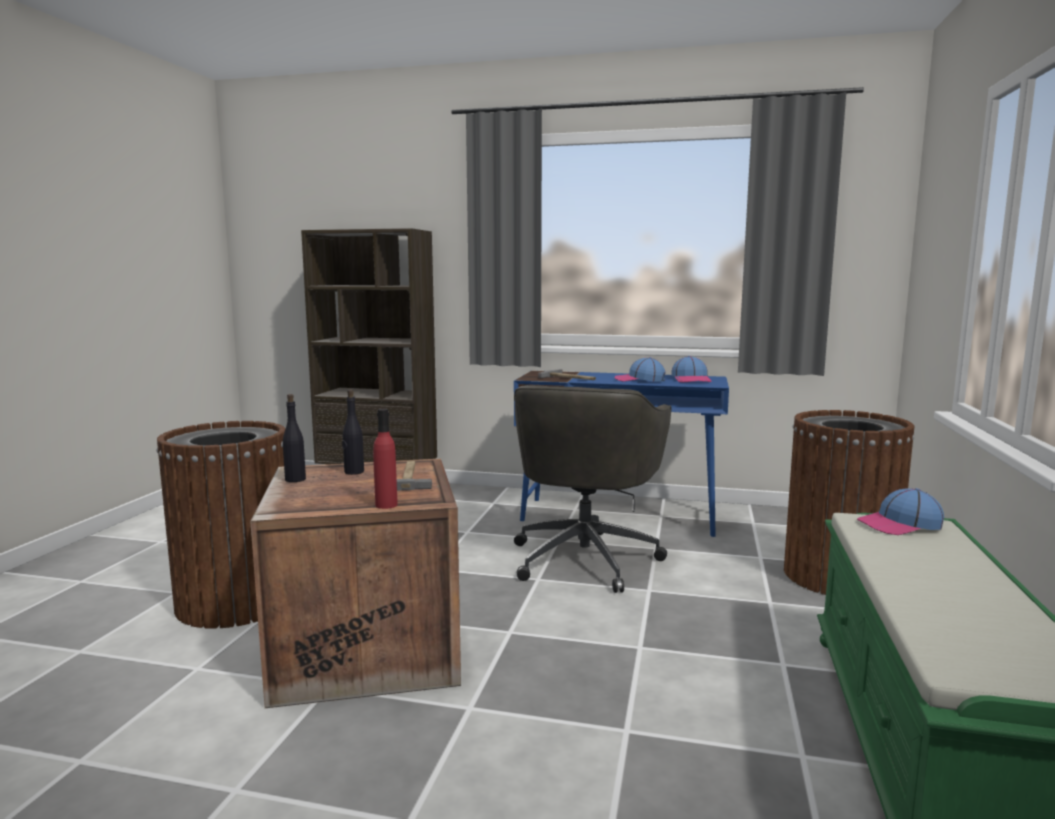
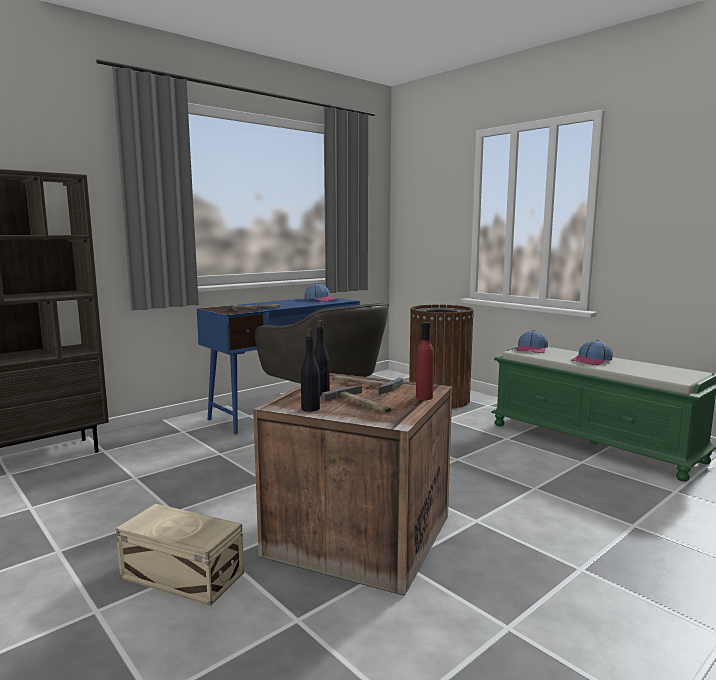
camera: 55 degrees left, 0 degrees up
brown trash can [156,421,286,629] -> beige storage box [116,504,244,606]
cap [615,357,666,382] -> cap moved to [571,340,613,365]
none -> hammer [322,385,391,413]

